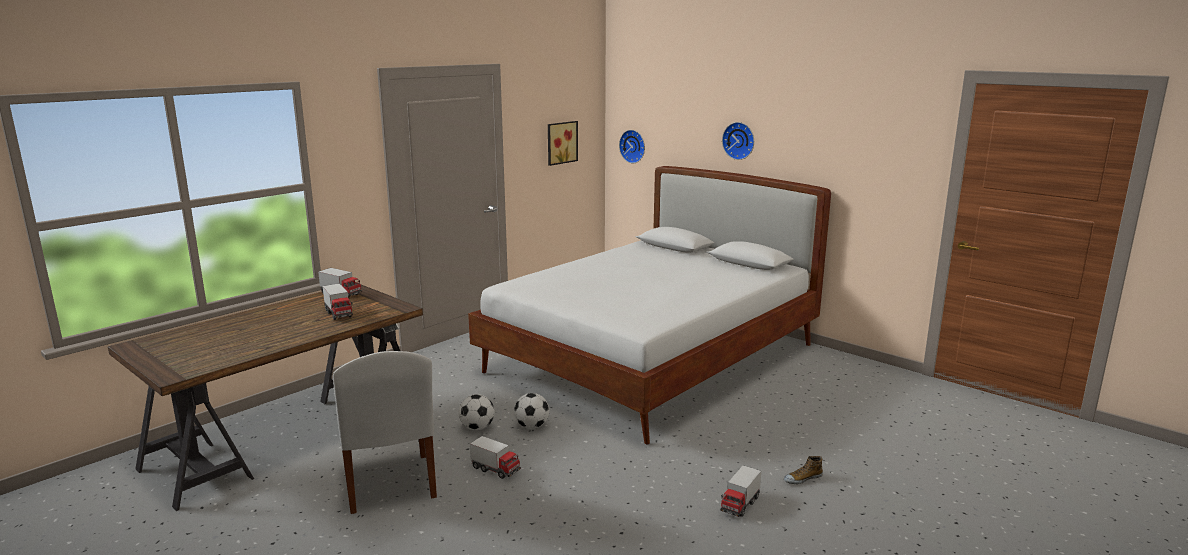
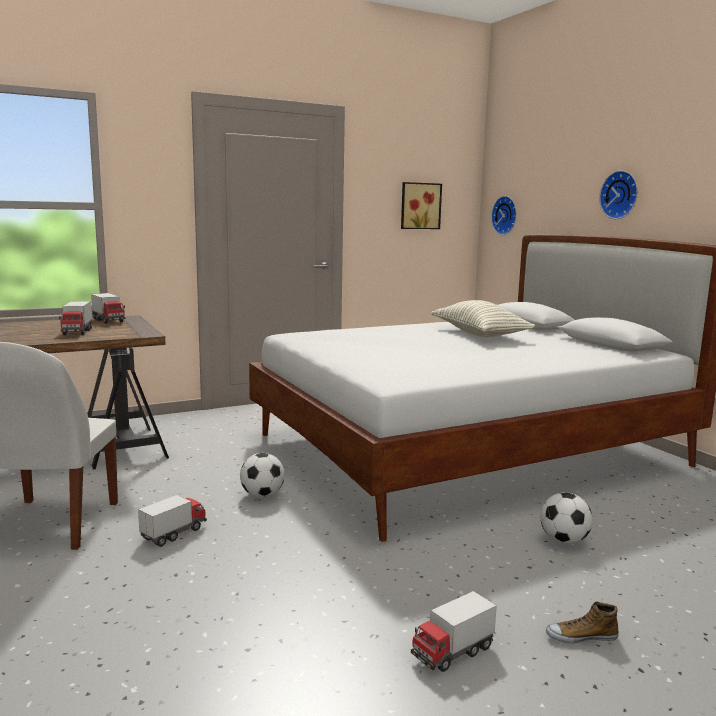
camera: 20 degrees right, 5 degrees down
football [459,394,495,430] -> football moved to [540,492,593,544]
toy truck [470,436,521,479] -> toy truck turned 105 degrees counterclockwise [138,495,207,547]
none -> pillow [431,300,535,337]

